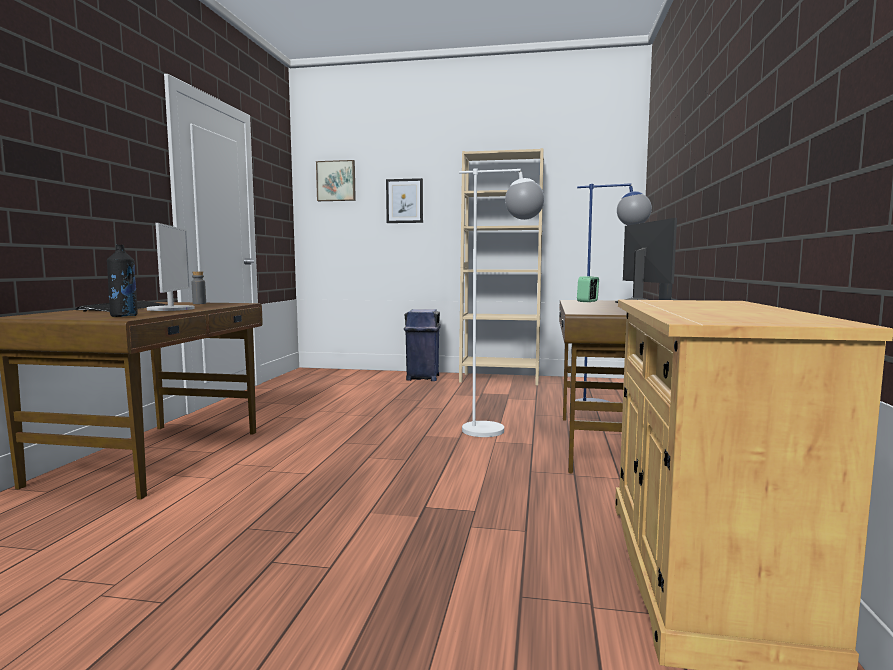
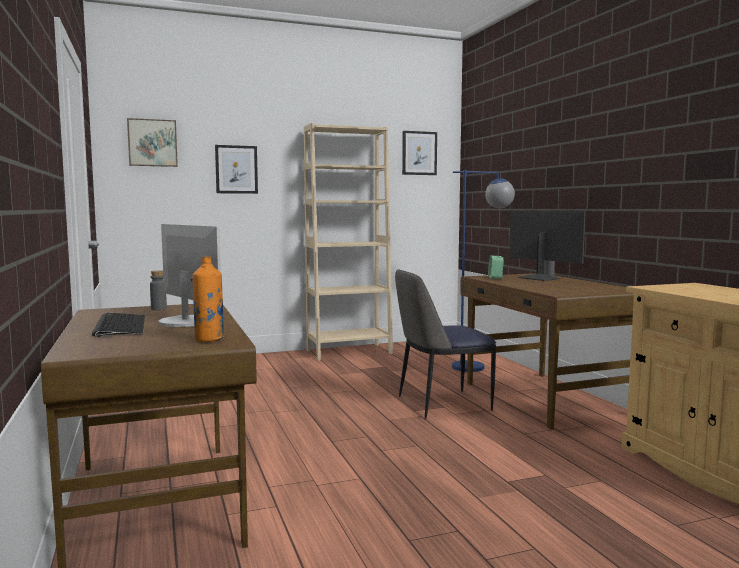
camera: 30 degrees left, 0 degrees up
black bottle [107,245,138,317] -> orange bottle [193,256,224,342]
blue trash can [404,309,441,381] -> none
white floor lamp [459,168,544,437] -> chair [395,269,496,418]
none -> picture [402,131,437,175]

